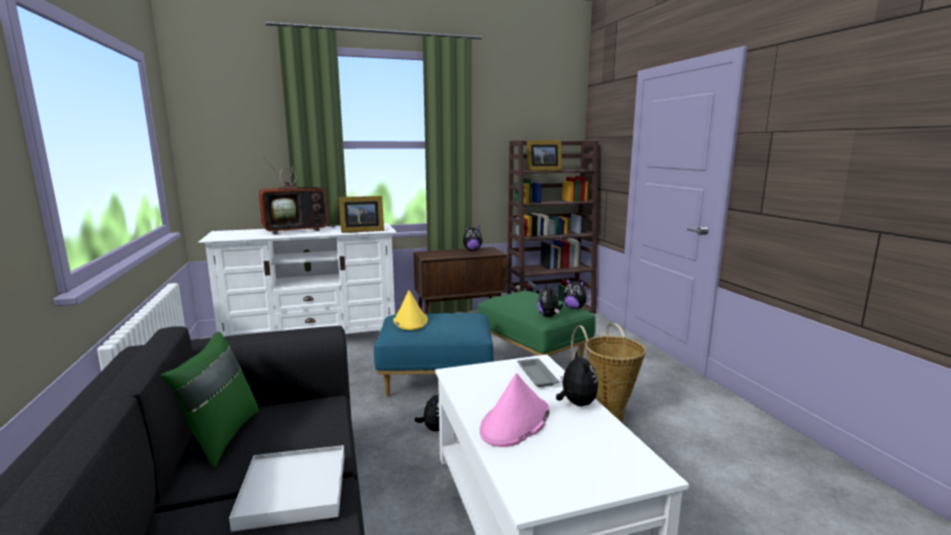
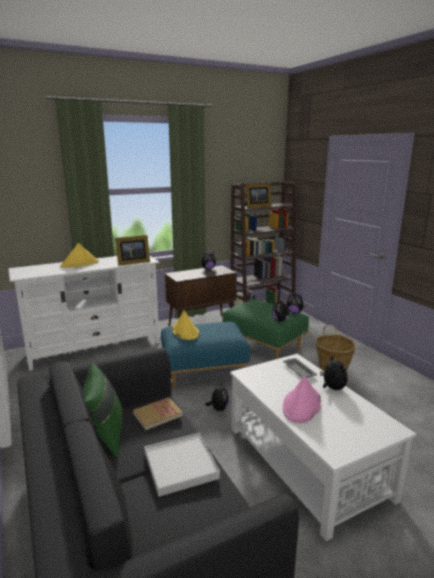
camera: 10 degrees left, 5 degrees up
television [258,151,336,234] -> yellow hat [60,243,99,268]
none -> book [133,397,183,430]

